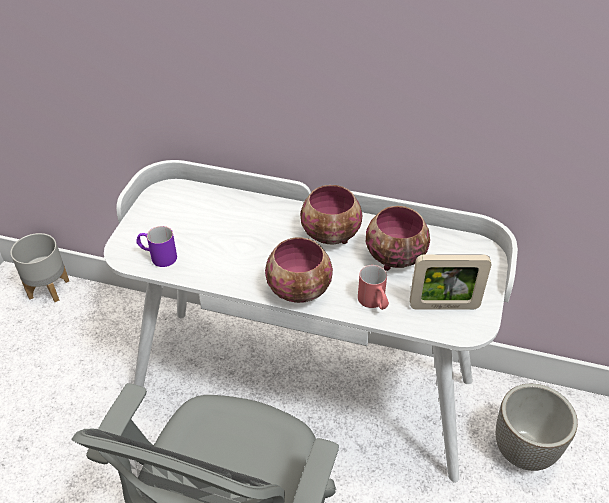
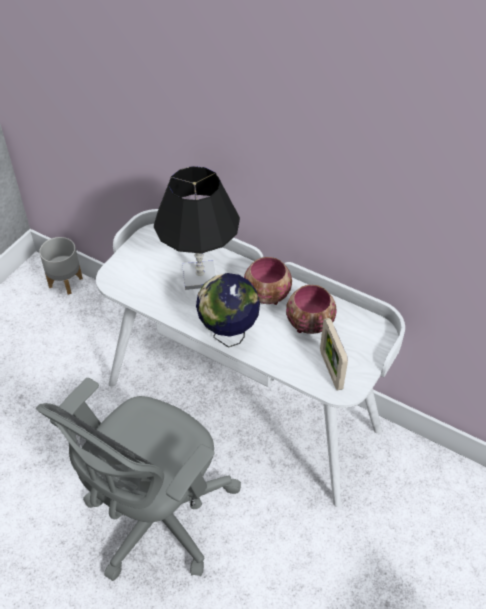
camera: 15 degrees right, 5 degrees up
purple mug [136,226,177,267] -> none
bowl [265,237,333,303] -> globe [196,273,260,348]
red mug [358,265,389,310] -> none
picture frame [410,254,491,310] -> picture frame turned 60 degrees clockwise [320,318,348,390]
planter [496,383,578,471] -> none
none -> black table lamp [154,166,240,290]

